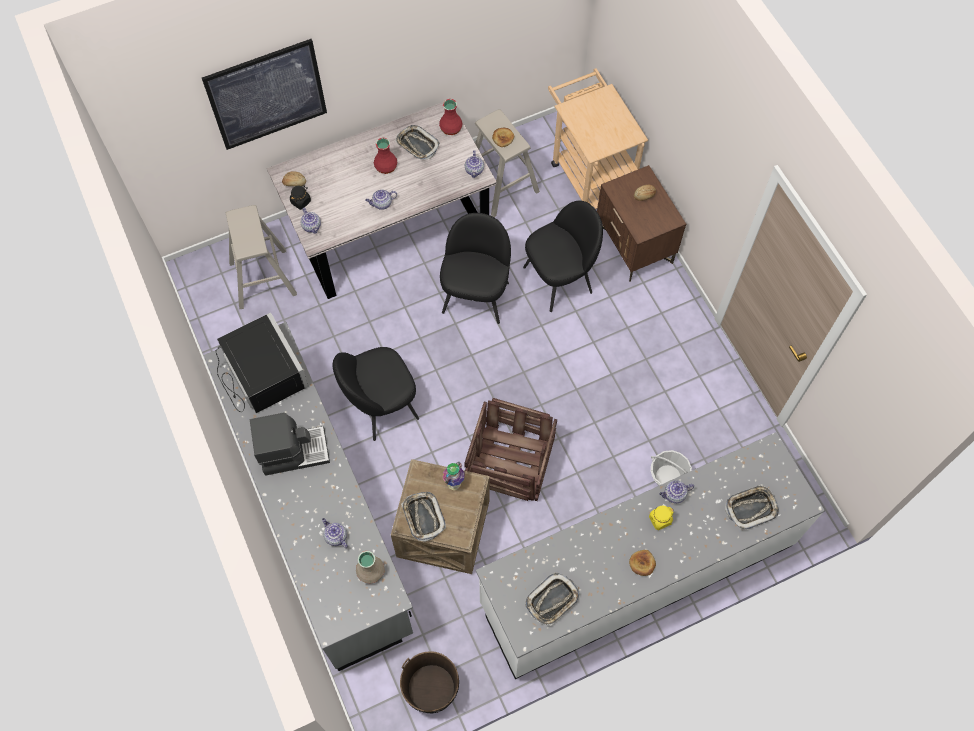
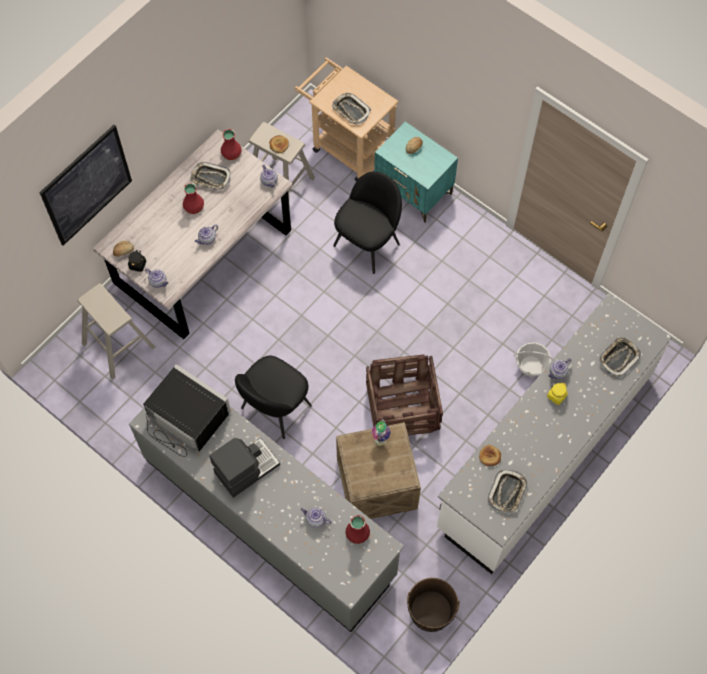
camera: 25 degrees left, 0 degrees up
beige vase [356,551,385,584] -> red vase [345,515,370,544]
tray [401,492,446,542] -> tray moved to [332,93,371,125]
black chair [440,213,511,324] -> none
brown nightstand [597,165,686,282] -> turquoise nightstand [374,121,458,223]
bread [629,550,656,576] -> bread moved to [479,445,501,466]

